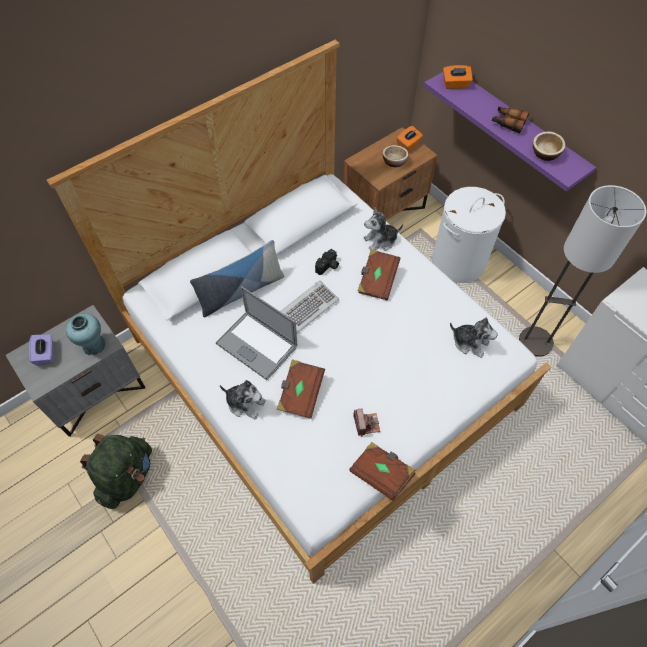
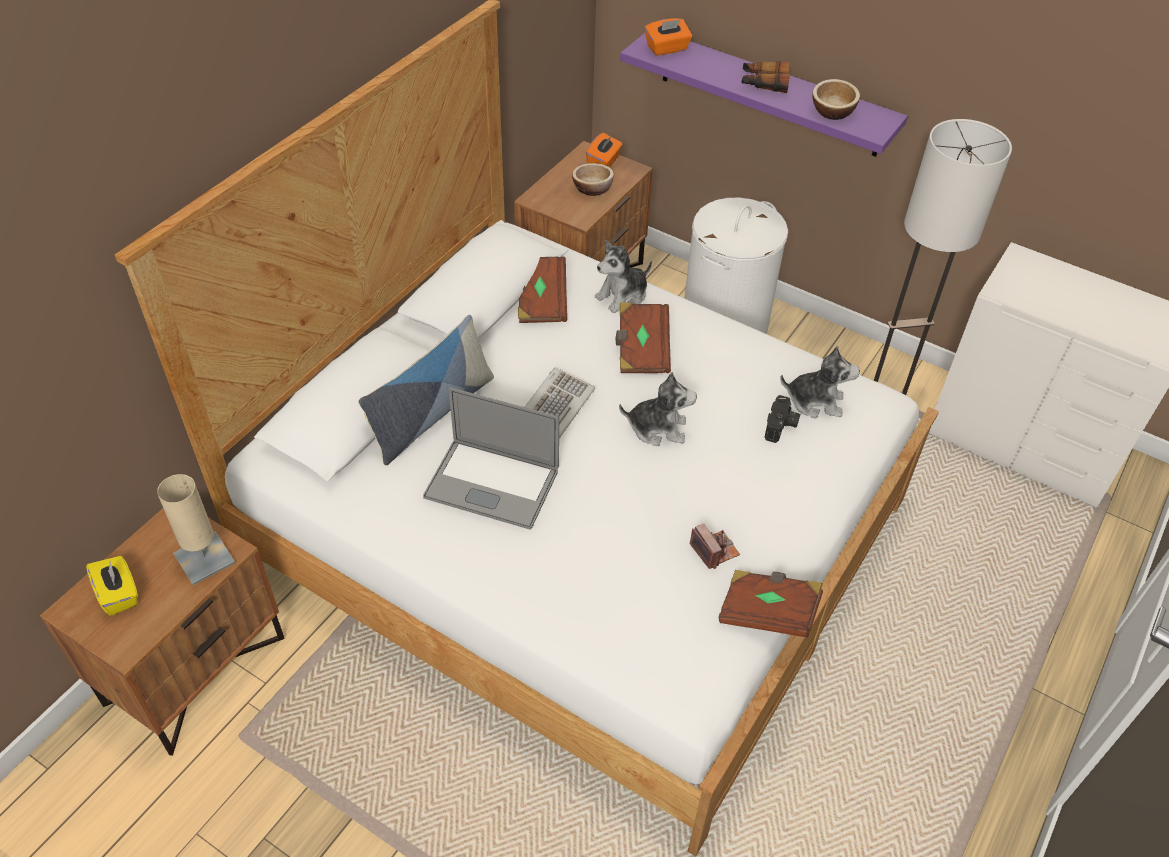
camera: 20 degrees left, 10 degrees down
grey nightstand [6,305,145,437] -> brown nightstand [40,509,285,756]
purple tissue box [29,334,53,366] -> yellow tissue box [86,556,138,615]
turquoise vase [66,313,105,355] -> beige table lamp [157,474,235,585]
green backpack [80,434,152,509] -> none
plush toy [220,380,266,419] -> plush toy moved to [619,372,697,446]
brown book [277,360,325,419] -> brown book moved to [518,257,567,323]
camera [315,249,339,275] -> camera moved to [765,395,800,443]

